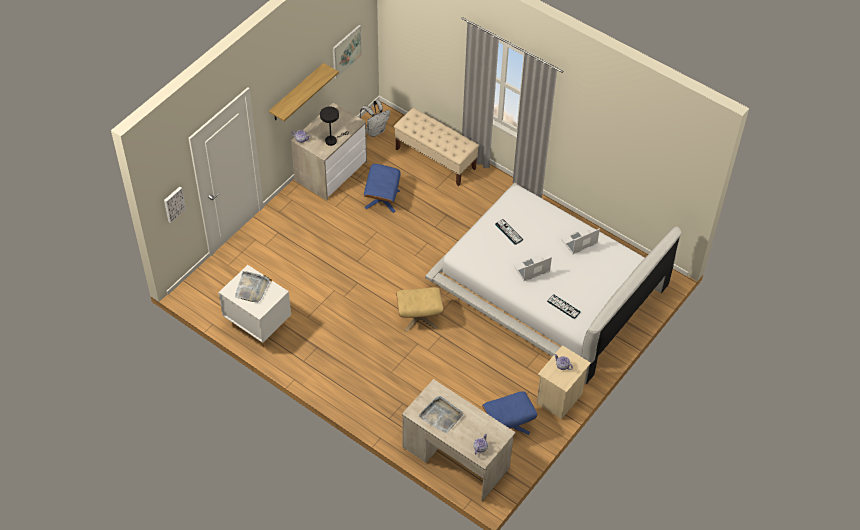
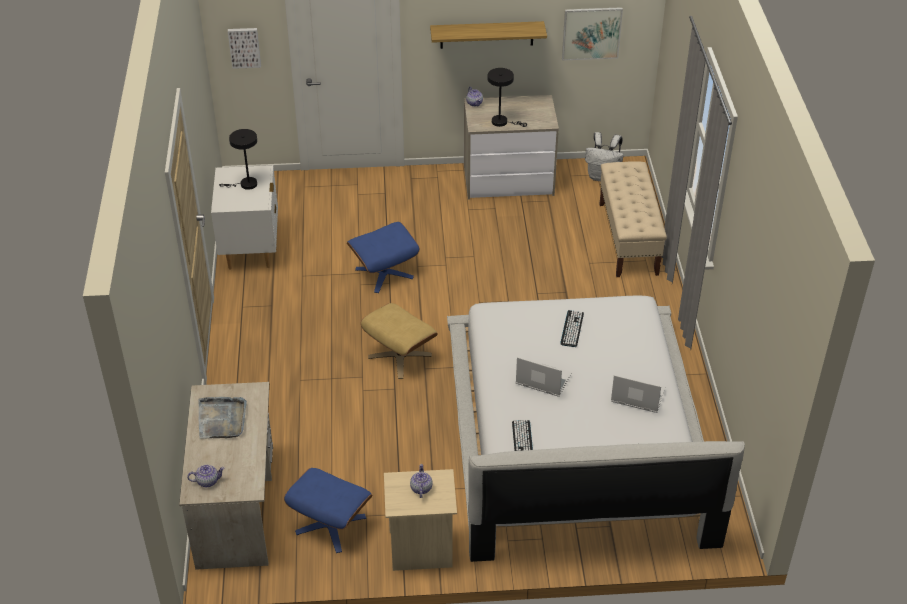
camera: 50 degrees right, 10 degrees down
grey tray [235,271,270,302] -> black table lamp [219,129,257,190]
blue ottoman [364,164,401,213] -> blue ottoman moved to [347,222,420,293]

